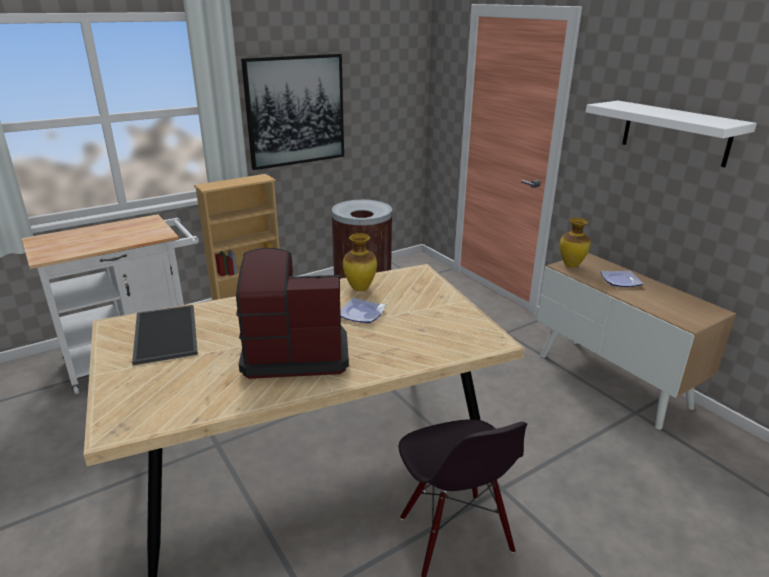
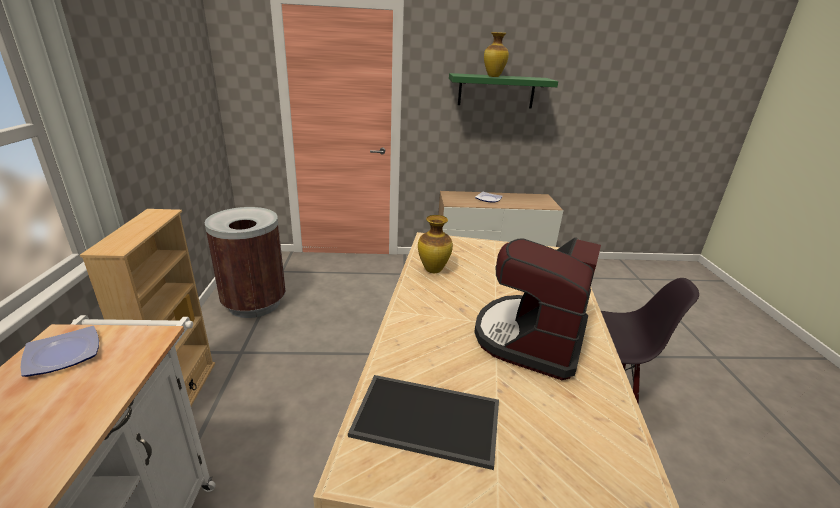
camera: 60 degrees left, 0 degrees up
picture [241,54,344,170] -> none
plate [340,298,386,323] -> plate moved to [21,326,99,377]
vase [560,218,591,267] -> vase moved to [484,32,509,77]
white shelf [586,101,757,167] -> green shelf [449,73,558,109]

